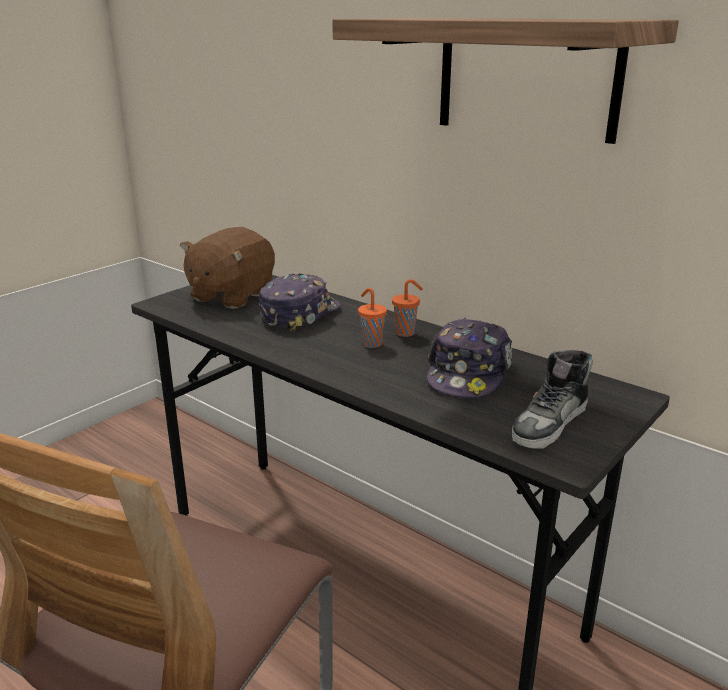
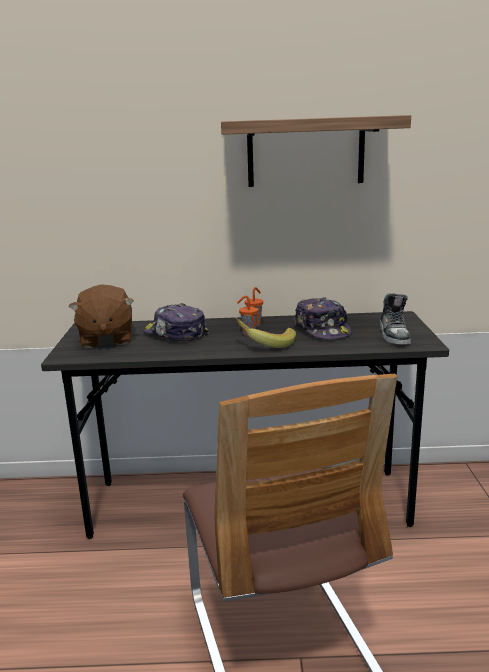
camera: 40 degrees left, 5 degrees down
cap [259,273,341,332] -> cap turned 45 degrees counterclockwise [144,303,209,341]
none -> banana [235,318,296,348]

